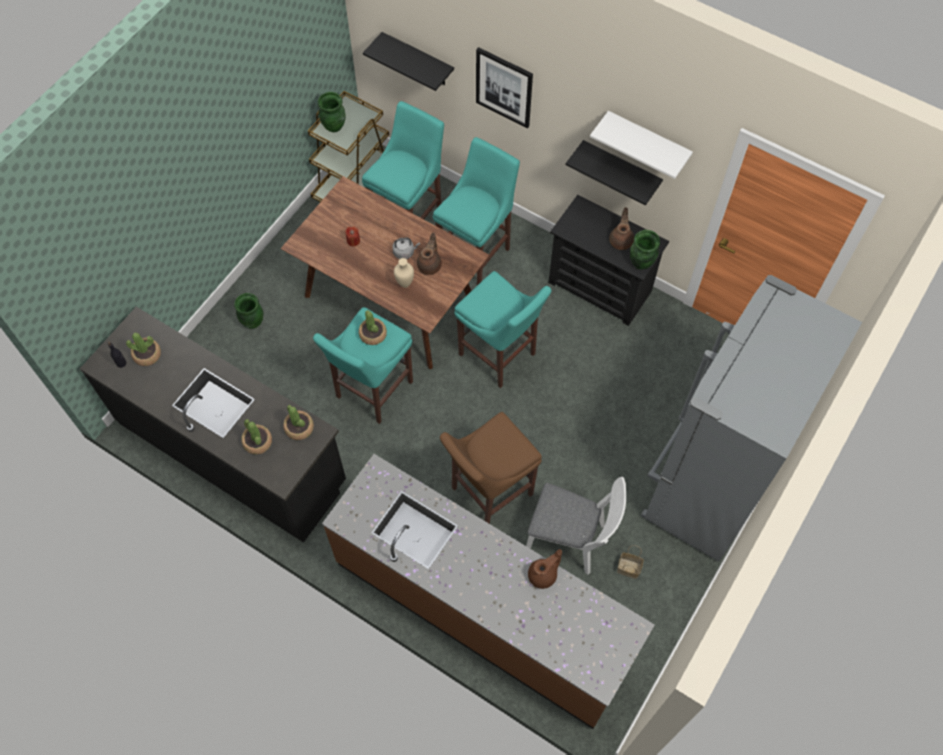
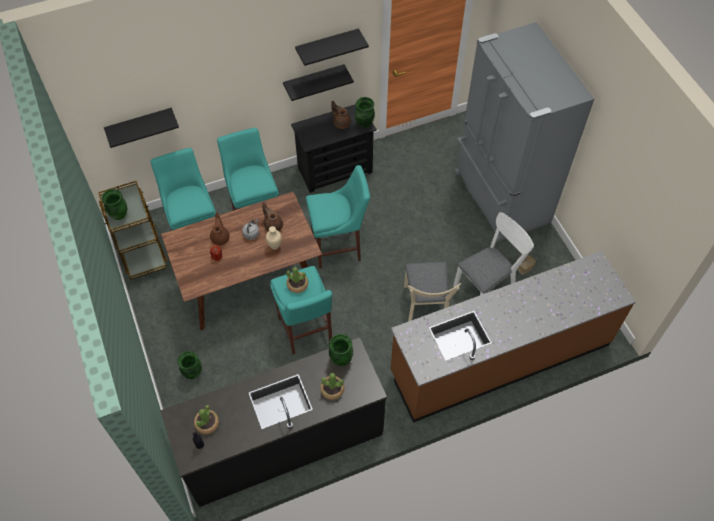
camera: 55 degrees left, 5 degrees down
potted plant [283,405,314,440] -> green vase [329,334,353,366]
brown stool [440,412,542,524] -> beige chair [404,262,461,322]
picture [476,47,533,128] -> none
brown teapot [528,549,562,589] -> brown teapot moved to [210,212,230,246]
white shelf [590,111,693,179] -> black shelf [295,28,369,66]

